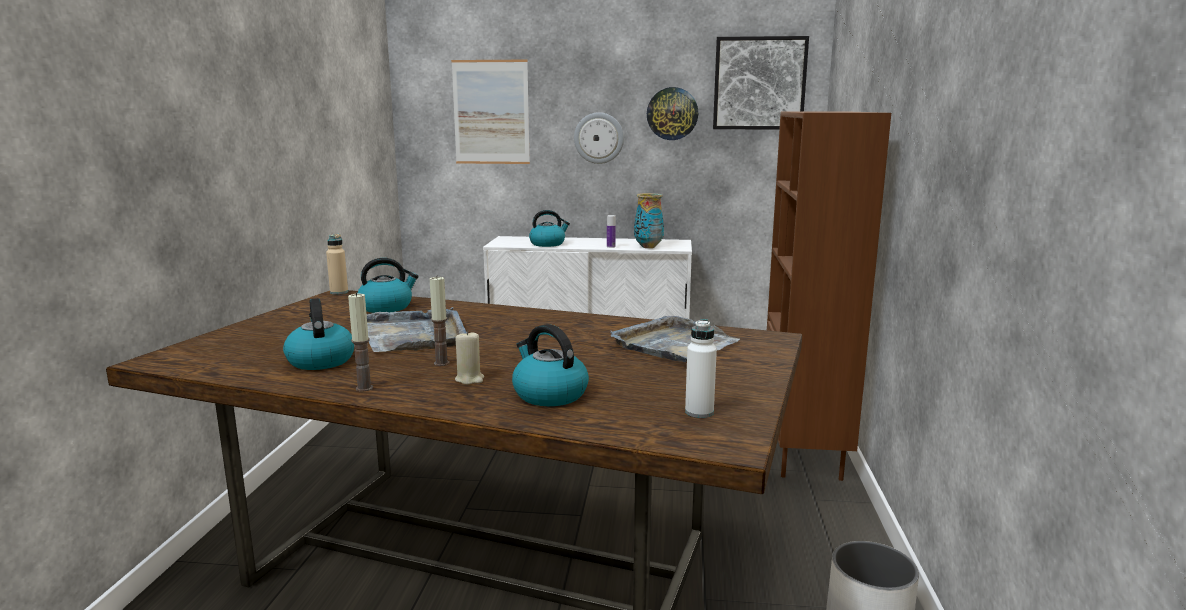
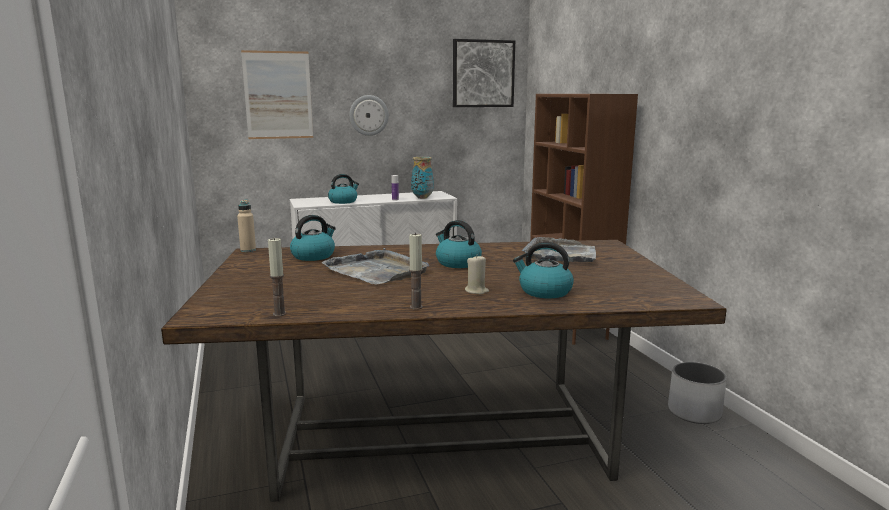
camera: 25 degrees left, 0 degrees up
kettle [283,298,354,370] -> kettle moved to [436,220,482,268]
candle [430,276,449,366] -> candle moved to [268,237,287,317]
wall clock [647,87,698,140] -> none
white bottle [685,319,717,418] -> none

